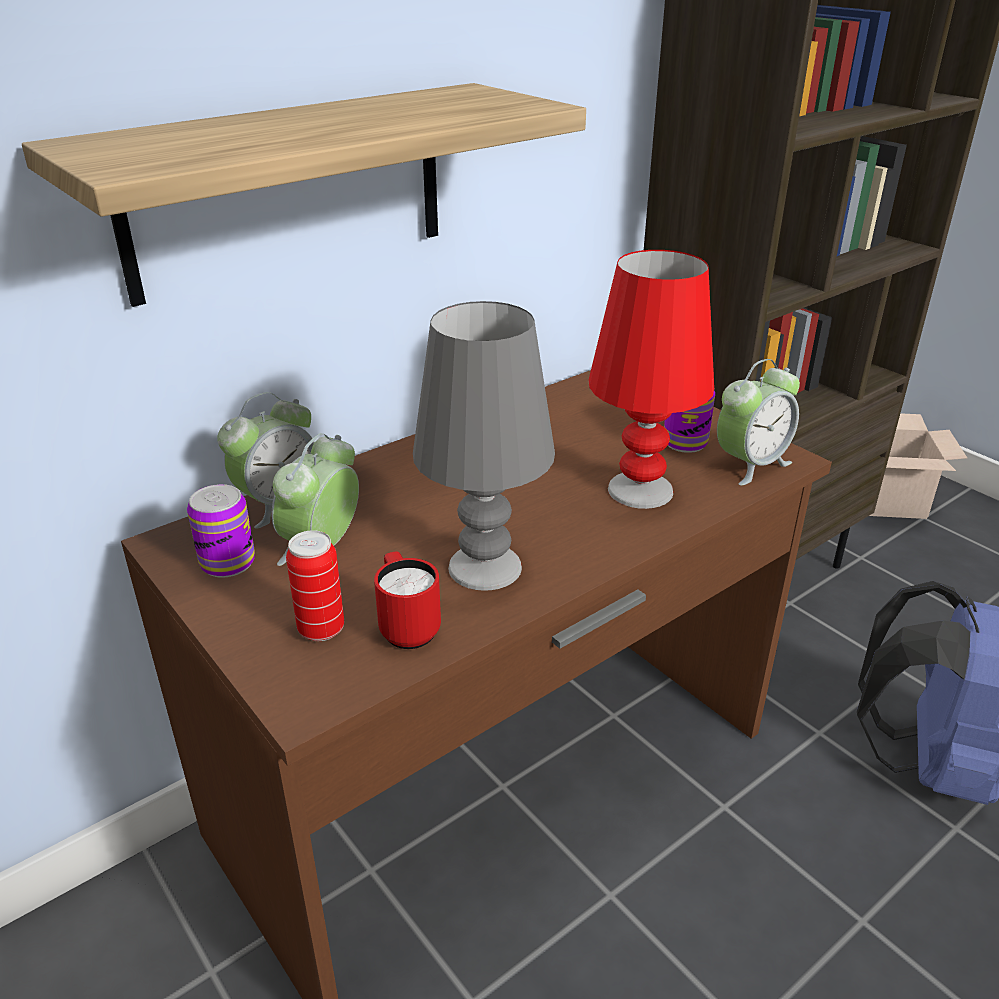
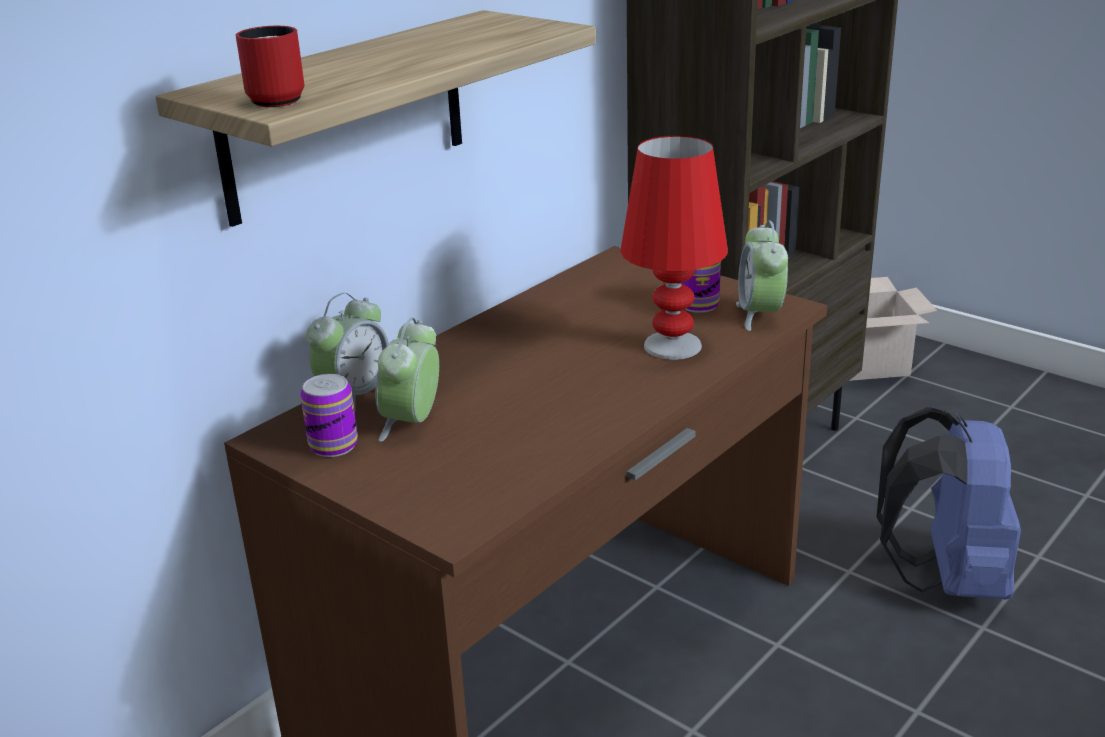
camera: 10 degrees left, 5 degrees down
can [286,530,344,641] -> none
red mug [374,551,441,649] -> red mug moved to [236,26,304,107]
grey table lamp [413,301,555,591] -> none
alarm clock [717,359,800,486] -> alarm clock turned 135 degrees clockwise [736,221,788,331]

